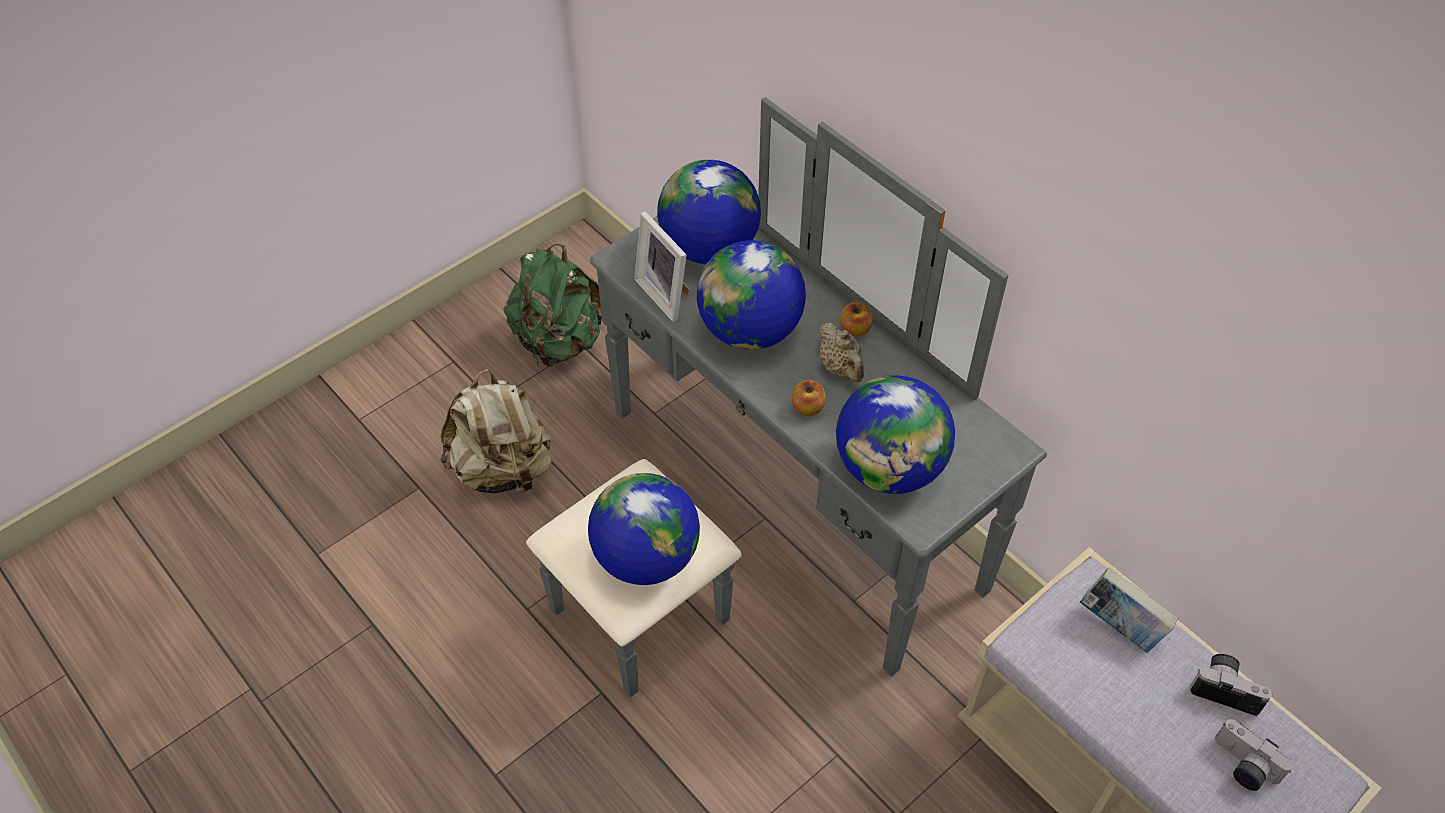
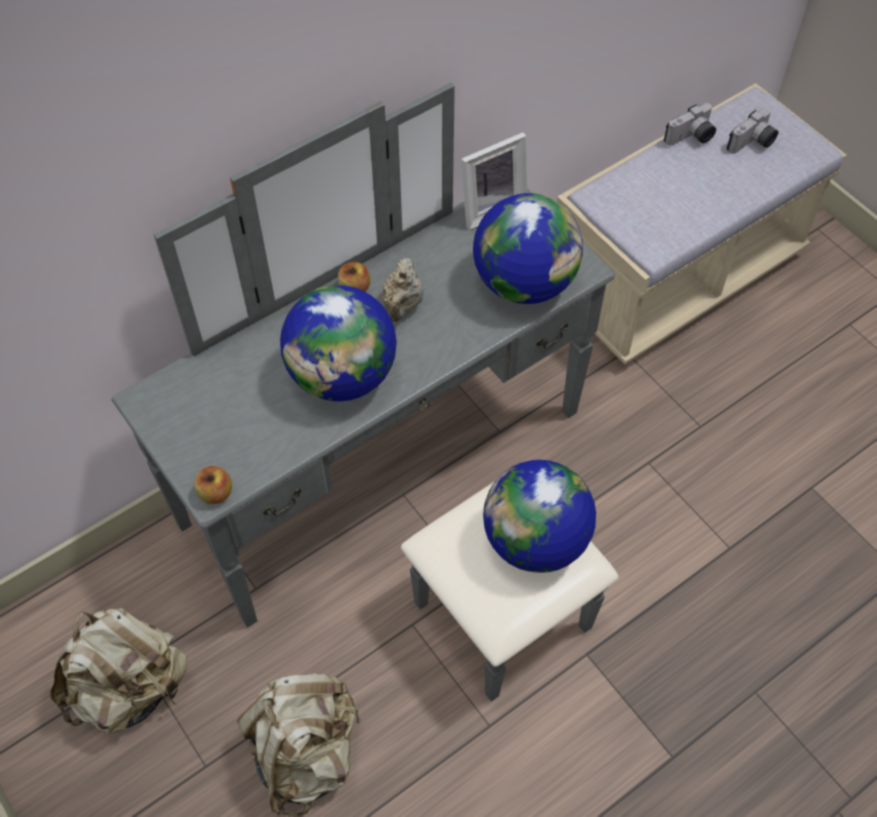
camera: 85 degrees left, 5 degrees up
green backpack [503,244,602,367] -> beige backpack [50,608,187,734]
picture frame [634,211,689,322] -> picture frame moved to [461,132,527,230]
globe [657,160,761,264] -> none
apple [792,380,826,416] -> apple moved to [195,466,232,504]
beige teapot [819,323,864,383] -> beige teapot turned 120 degrees clockwise [382,258,424,322]
book [1080,567,1178,653] -> none
camera [1190,654,1272,716] -> camera turned 150 degrees counterclockwise [664,103,716,146]

